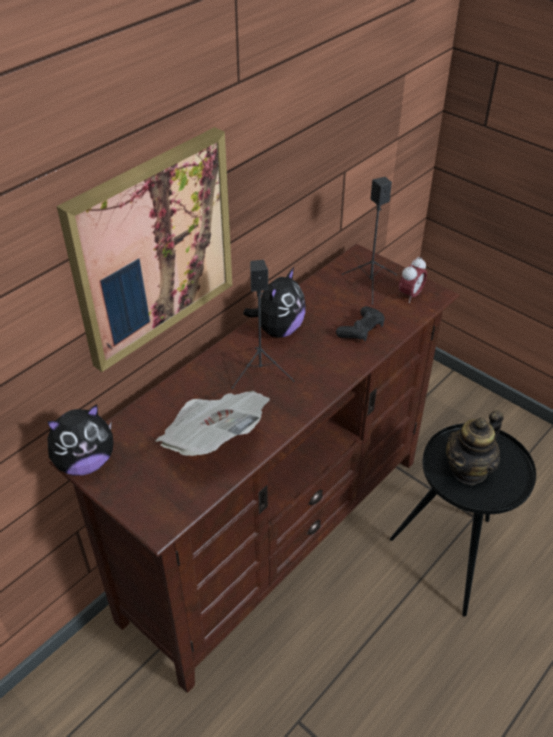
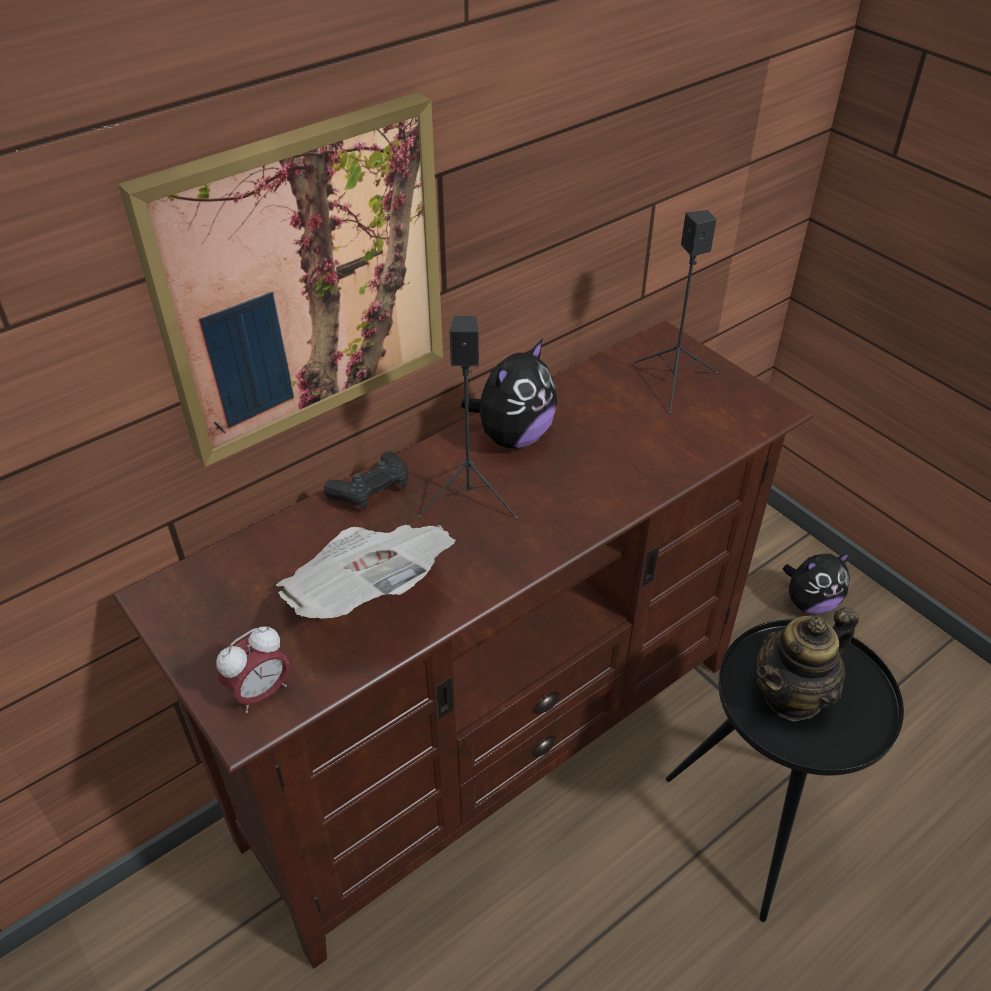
camera: 10 degrees right, 0 degrees up
plush toy [47,404,113,476] -> plush toy moved to [783,552,851,614]
black game controller [336,306,385,341] -> black game controller moved to [324,451,409,510]
alarm clock [399,257,427,303] -> alarm clock moved to [216,626,289,713]

